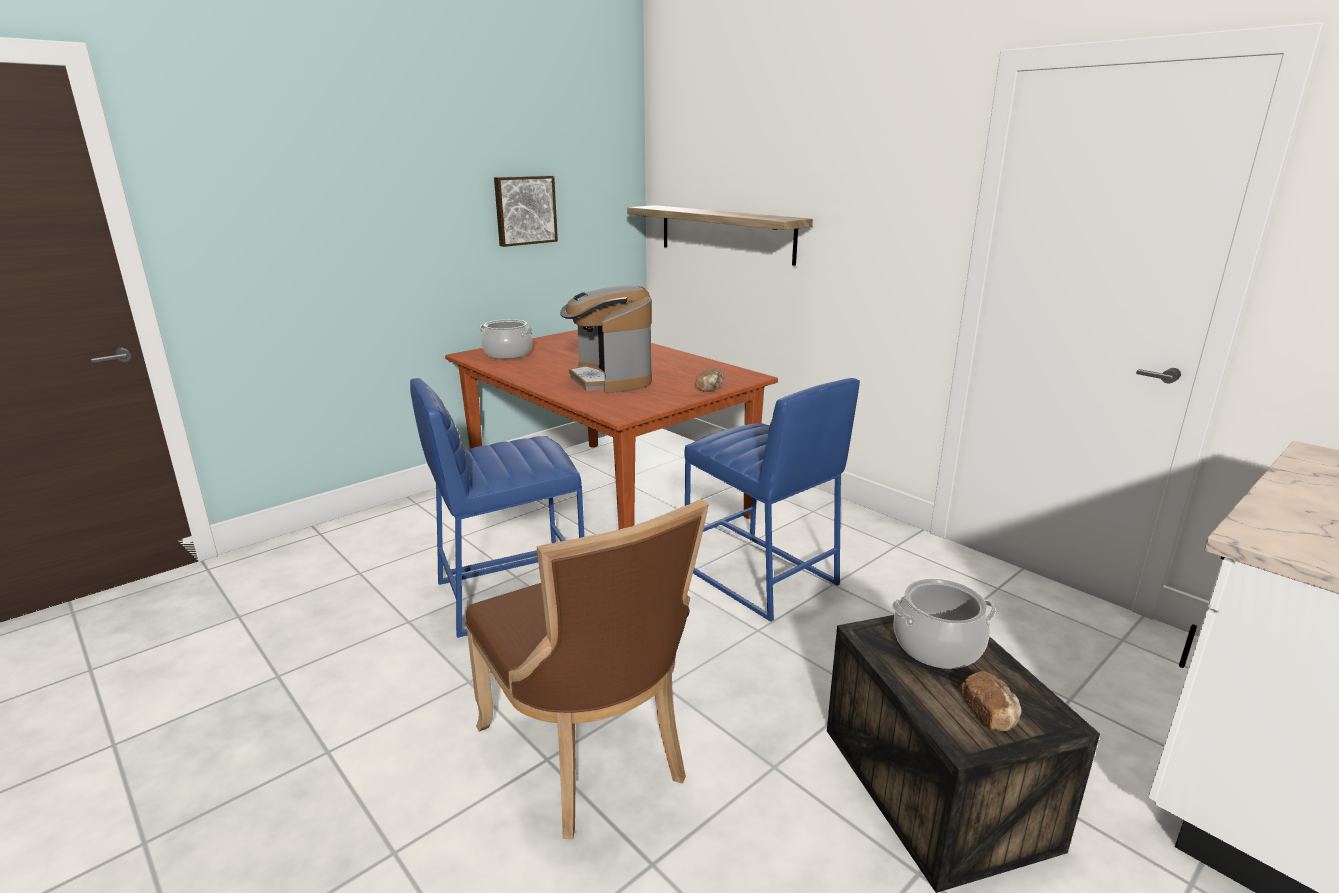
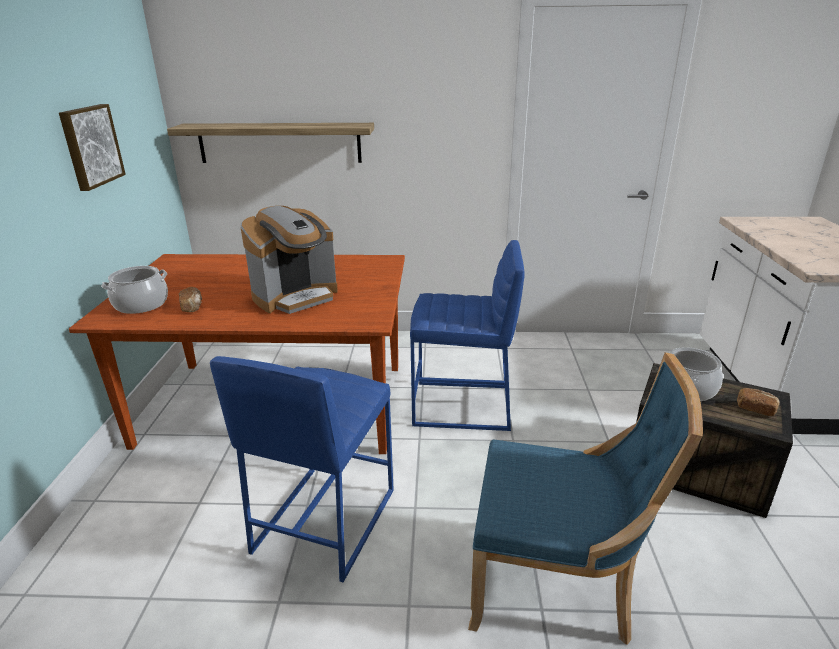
camera: 45 degrees left, 5 degrees up
brown chair [466,499,709,839] -> blue chair [468,352,703,645]
coffee machine [560,285,652,393] -> coffee machine turned 60 degrees counterclockwise [241,206,338,314]
bread [696,368,724,392] -> bread moved to [179,287,202,312]

